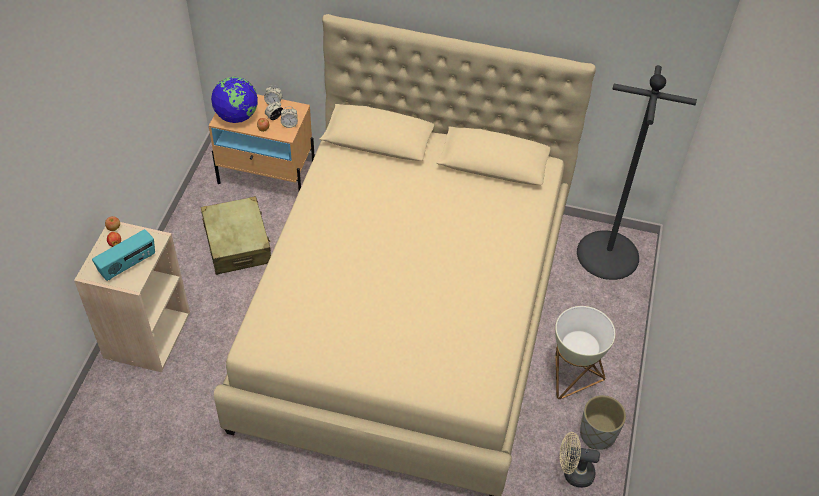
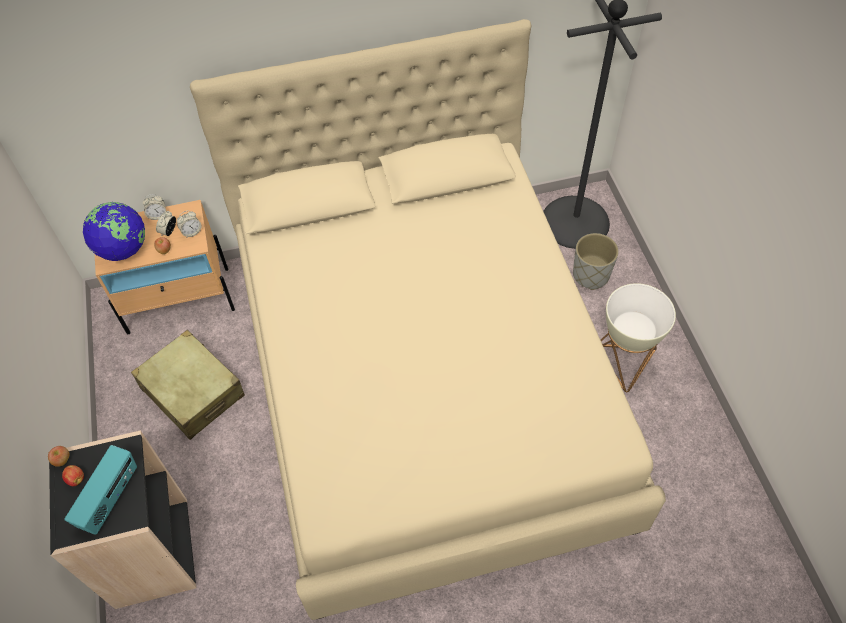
camera: 25 degrees left, 5 degrees up
beige bookcase [74,222,190,372] -> black bookcase [49,430,197,609]
beige fan [560,432,600,488] -> none
grey planter [580,395,626,450] -> grey planter moved to [573,233,619,290]

